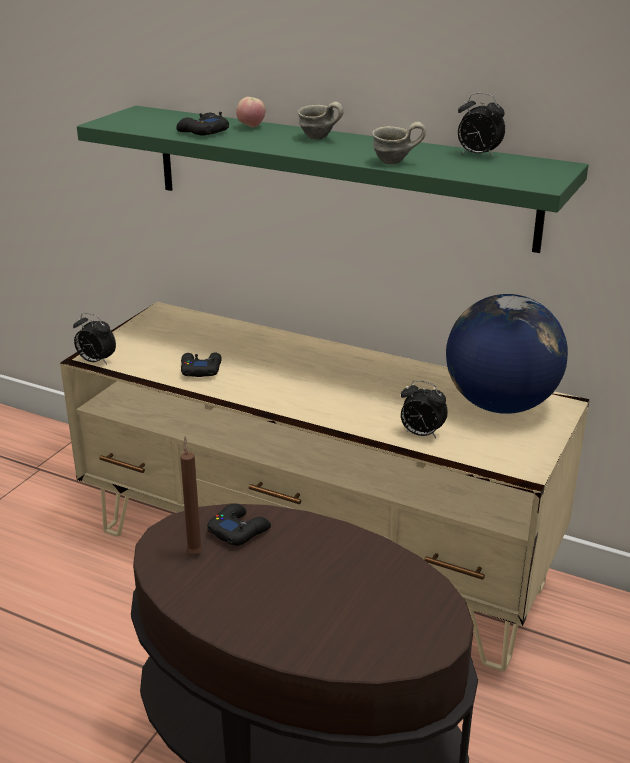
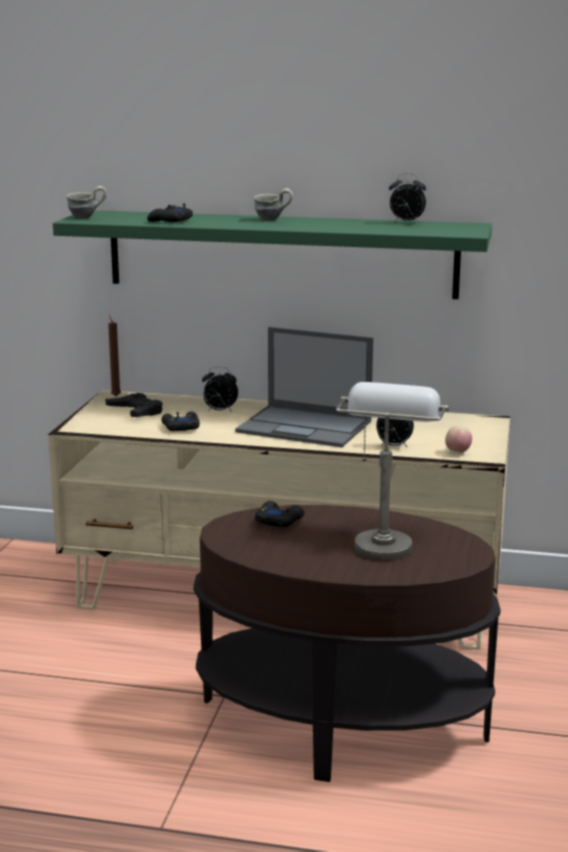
camera: 15 degrees left, 10 degrees down
alarm clock [73,313,116,365] -> alarm clock moved to [202,367,238,412]
brown candle [180,437,203,554] -> brown candle moved to [108,313,121,396]
apple [236,97,266,127] -> apple moved to [445,426,472,453]
grey mug [372,122,426,164] -> grey mug moved to [66,186,107,219]
globe [446,294,568,414] -> none
none -> black game controller [105,393,163,417]
none -> laptop [235,327,373,447]
none -> grey table lamp [336,382,449,561]

